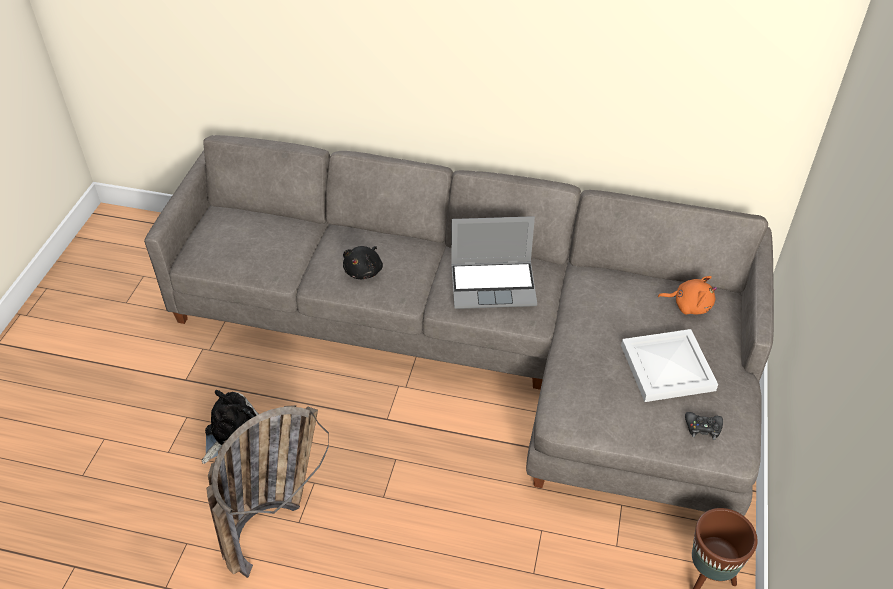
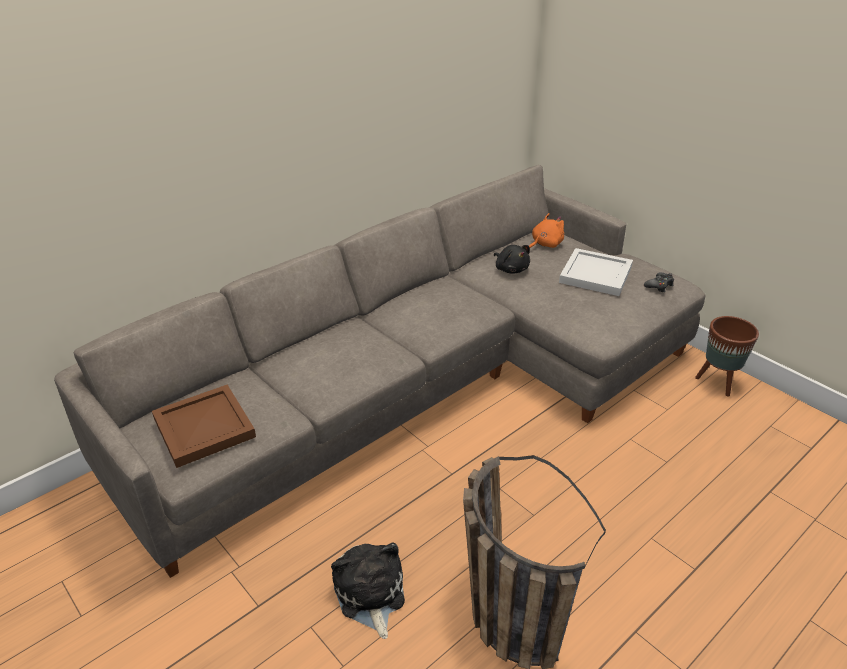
camera: 55 degrees left, 10 degrees down
black plush toy [343,246,383,279] -> black plush toy moved to [494,245,530,274]
laptop [451,216,537,309] -> none
none -> brown tray [152,385,256,468]

